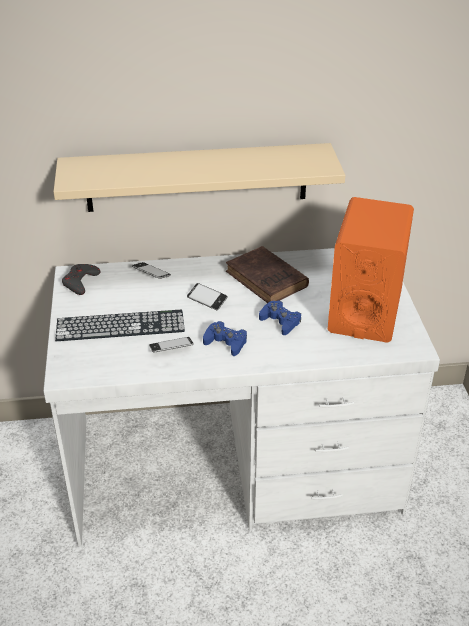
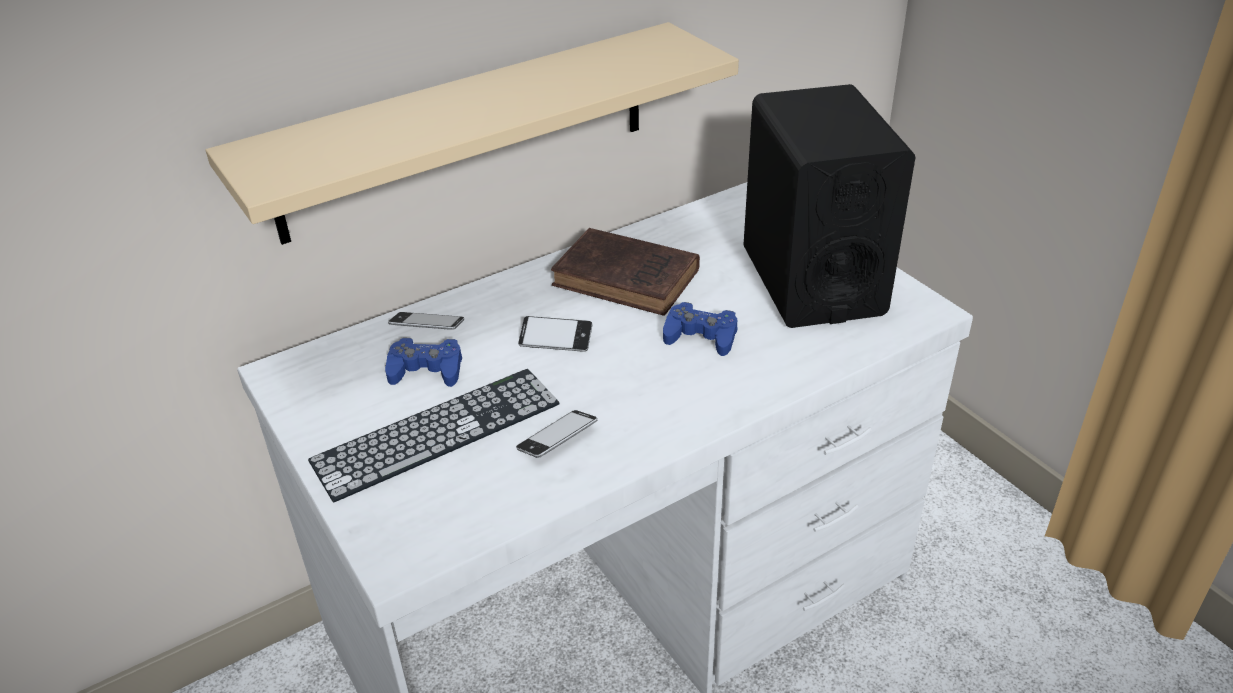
camera: 25 degrees left, 0 degrees up
grey game controller [62,264,101,295] -> none
blue game controller [203,321,247,356] -> blue game controller moved to [385,338,462,387]
orange speaker [328,197,414,343] -> black speaker [743,84,916,328]

